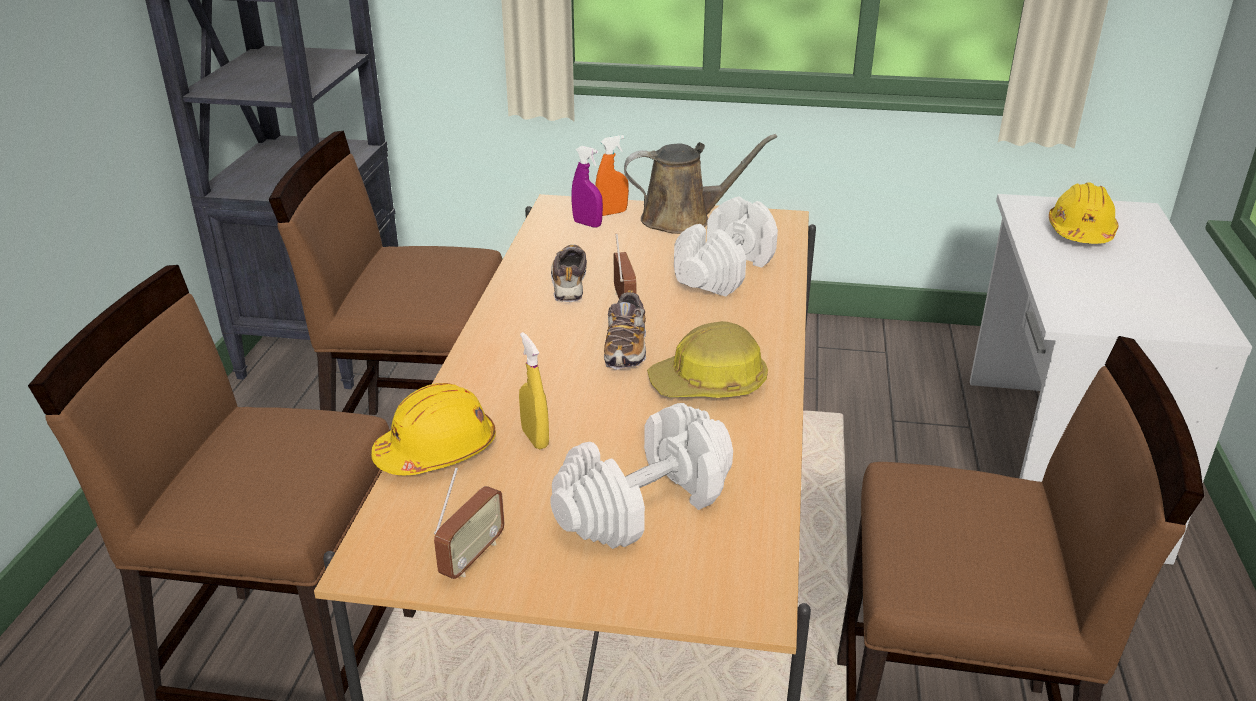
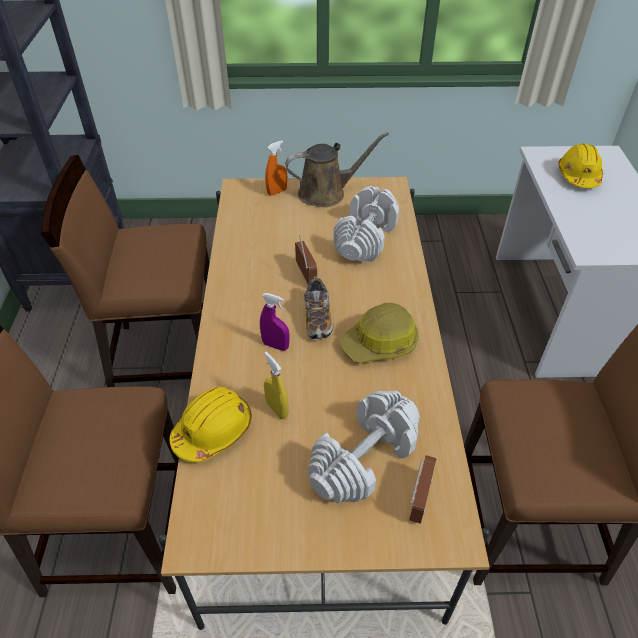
camera: 10 degrees left, 15 degrees up
radio [434,467,505,579] -> radio moved to [409,455,437,524]
shoe [551,244,587,302] -> none
purple spray bottle [571,146,603,227] -> purple spray bottle moved to [260,293,289,351]

